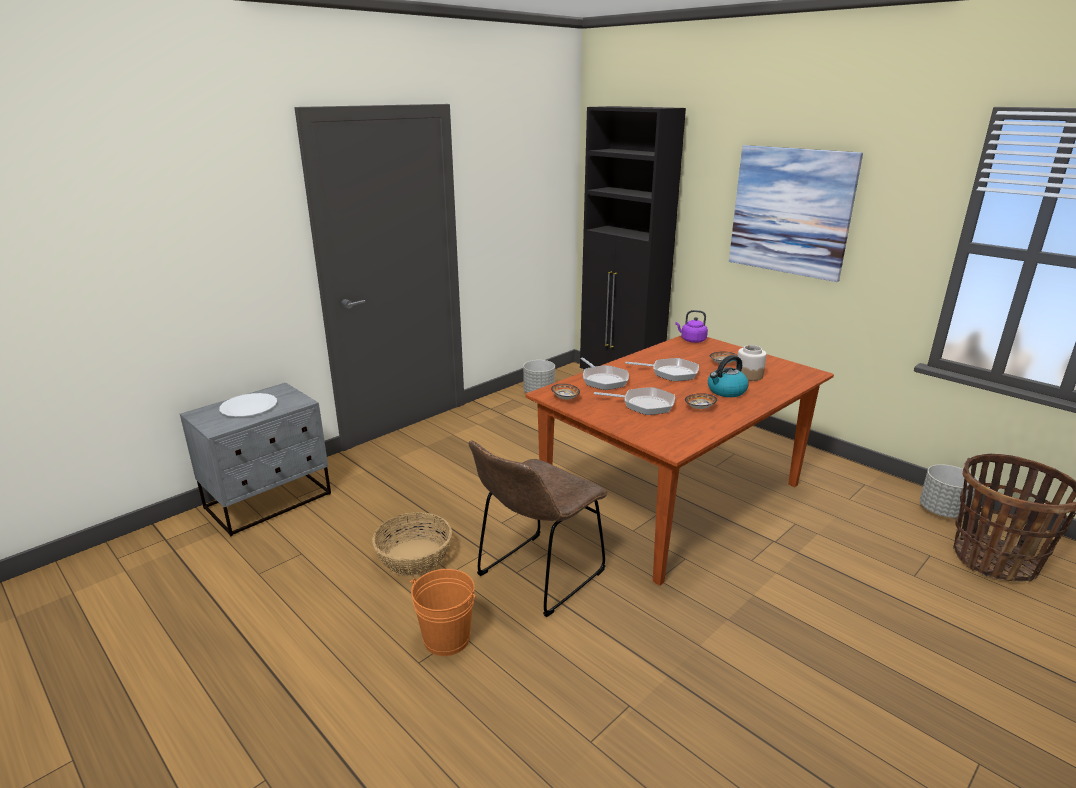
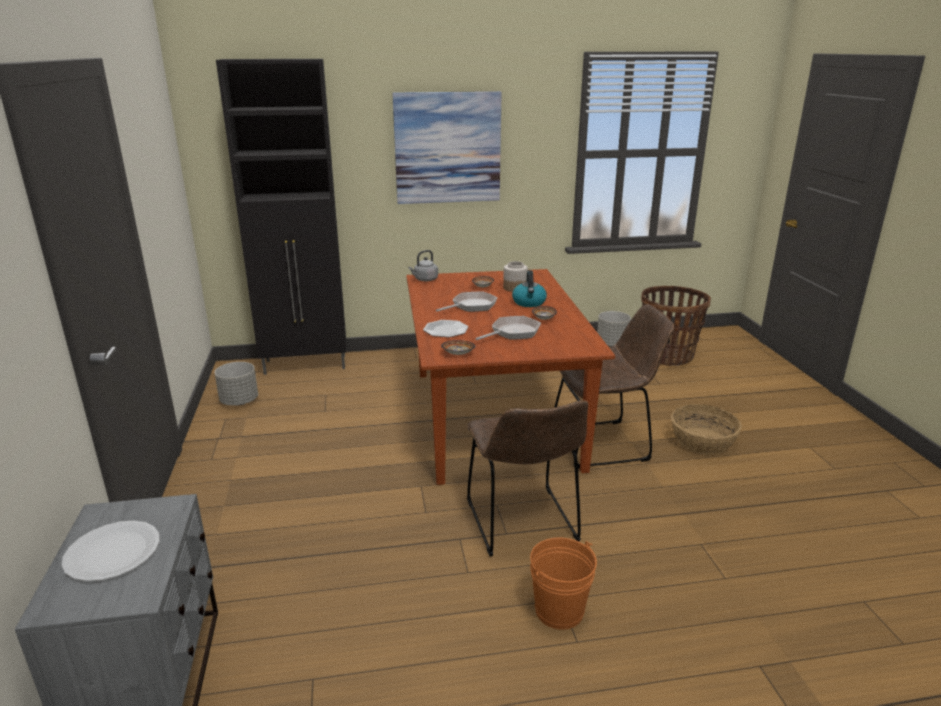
camera: 55 degrees left, 0 degrees up
basket [372,512,452,576] -> basket moved to [671,404,742,455]
frying pan [581,357,629,390] -> plate [423,320,468,337]
purple kettle [675,310,708,343] -> grey kettle [408,250,438,281]
none -> brown chair [554,304,675,468]

